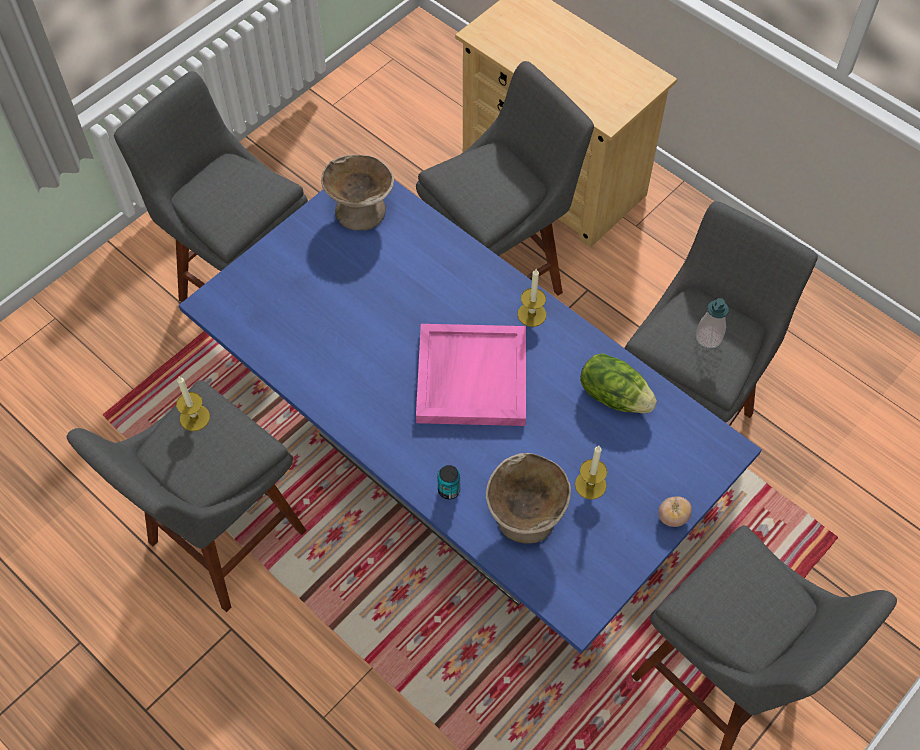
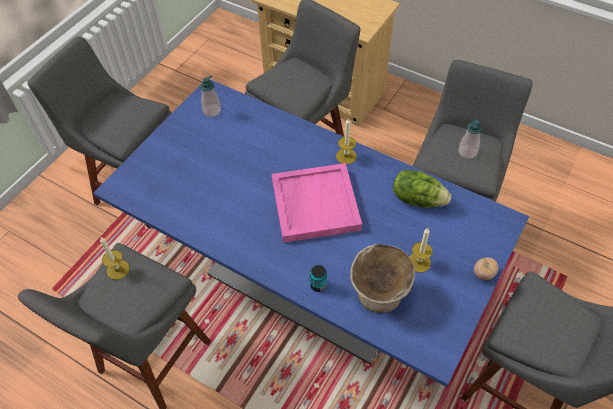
camera: 10 degrees left, 5 degrees down
beige bowl [321,155,394,231] -> soap dispenser [200,75,221,117]

